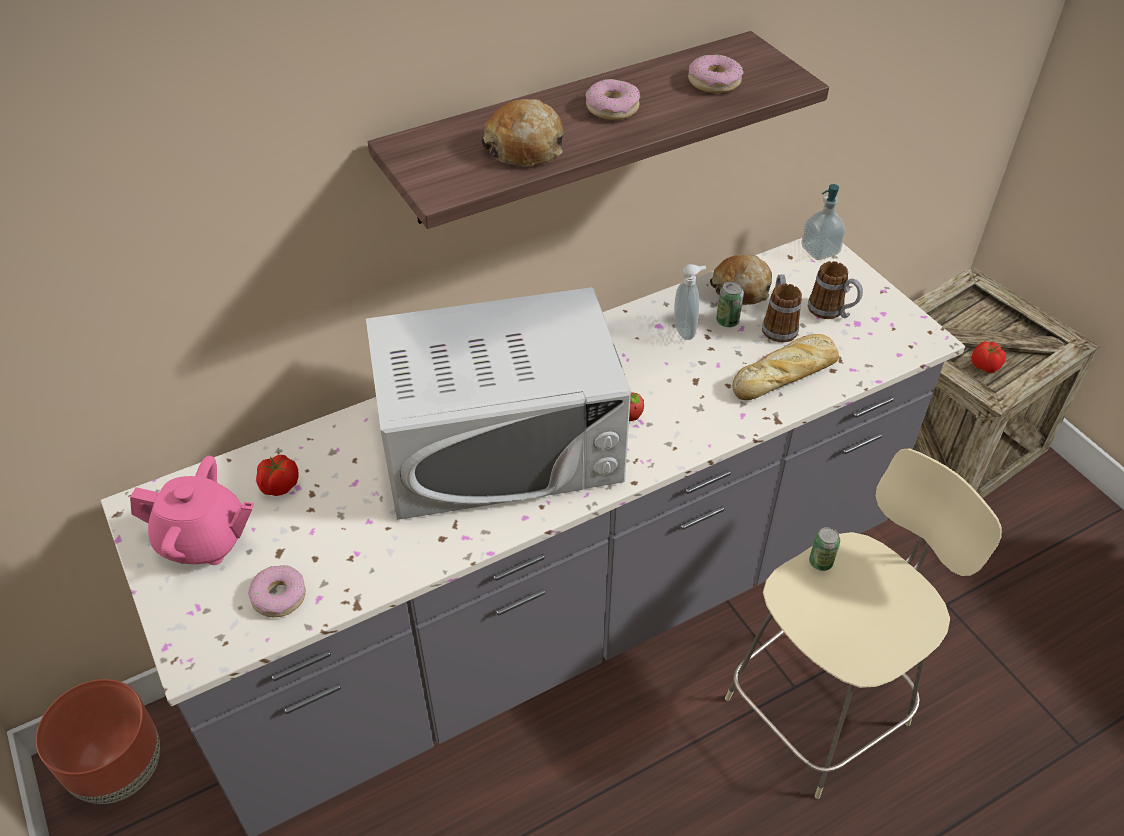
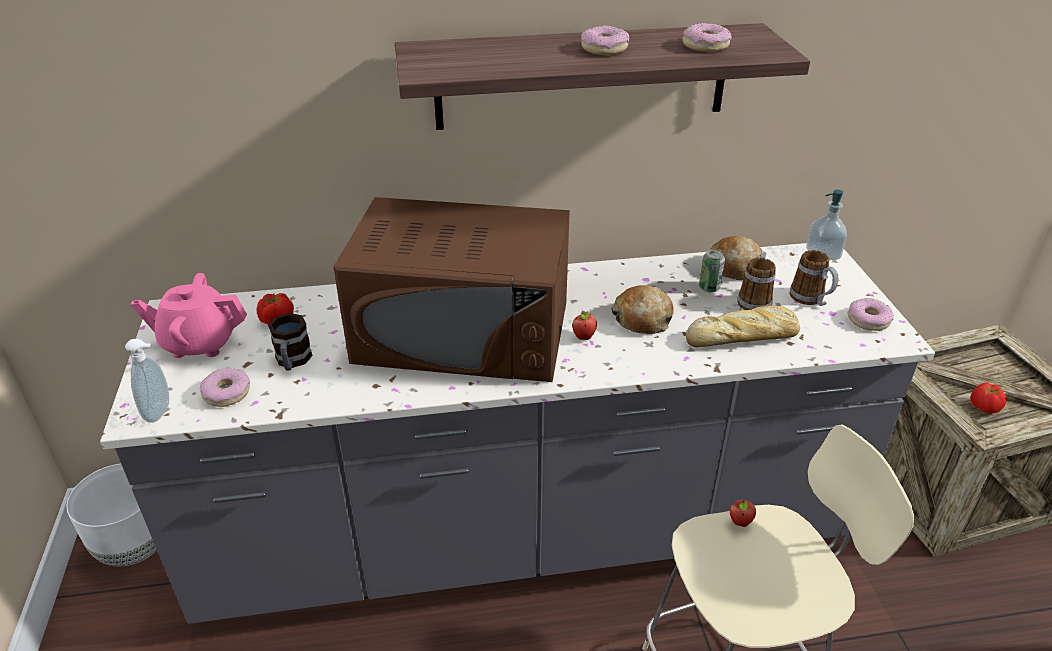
camera: 20 degrees right, 10 degrees down
brown planter [36,679,160,804] -> white planter [66,464,157,566]
pink teapot [130,456,254,565] -> pink teapot turned 150 degrees clockwise [131,273,247,358]
white microwave [366,287,631,520] -> brown microwave [333,197,570,382]
bread [481,99,563,165] -> bread moved to [611,285,674,334]
soap dispenser [674,264,706,340] -> soap dispenser moved to [125,339,169,422]
can [809,527,840,571] -> apple [730,499,756,527]
none -> mug [268,313,313,371]
none -> donut [848,298,894,331]

